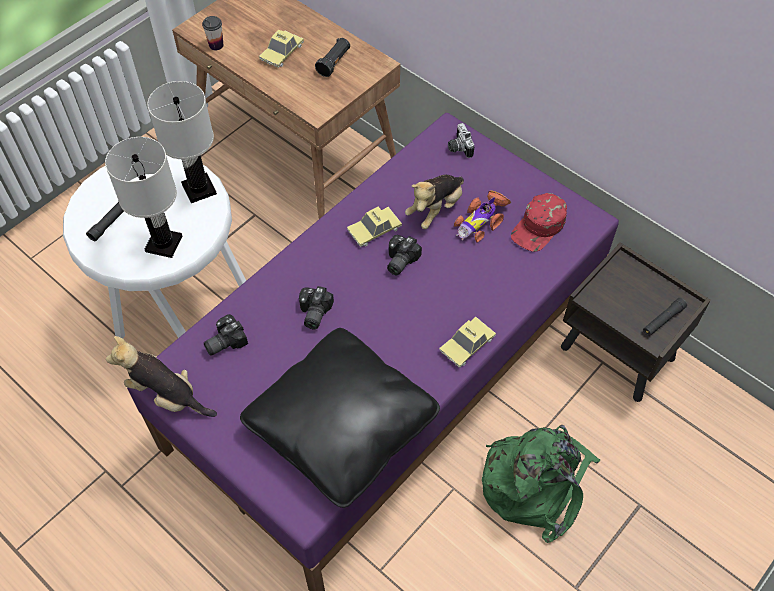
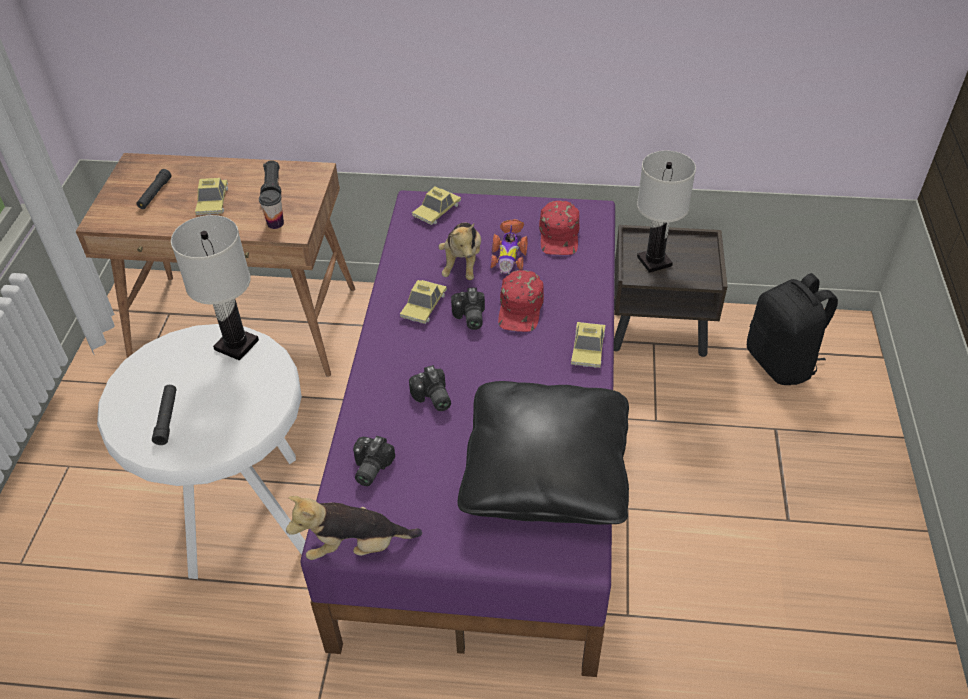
camera: 35 degrees left, 10 degrees down
white table lamp [105,137,182,258] -> white table lamp moved to [637,151,696,273]
cup [202,16,223,50] -> cup moved to [259,190,284,229]
camera [448,123,474,158] -> toy car [412,187,461,225]
green backpack [482,425,600,543] -> none
black flashlight [643,298,687,336] -> black flashlight moved to [136,169,171,209]
none -> red cap [498,270,544,332]
none -> black backpack [747,273,838,385]

